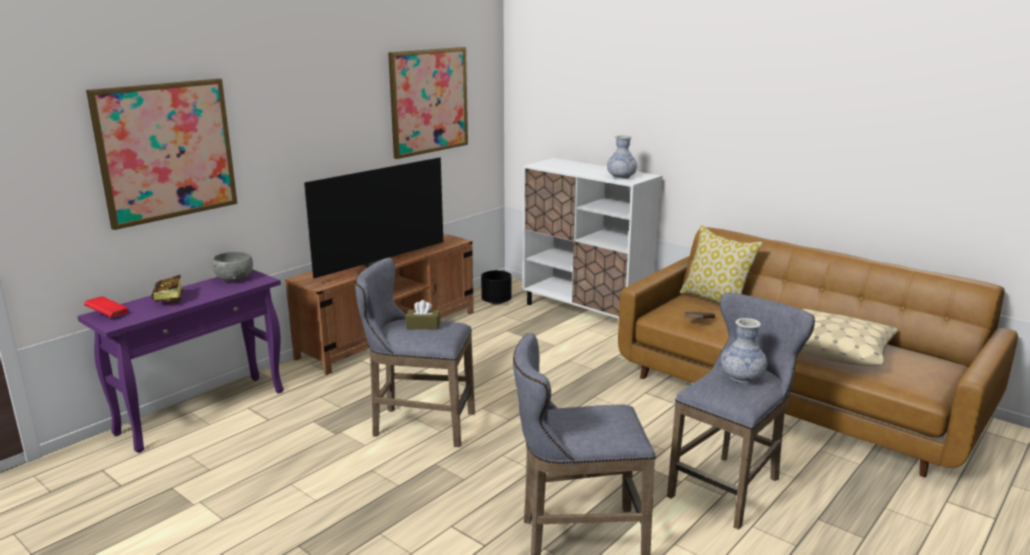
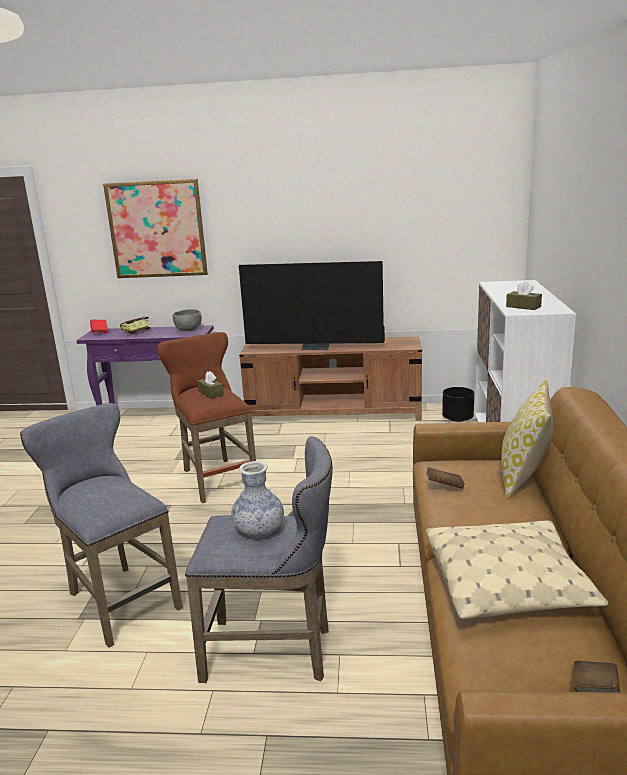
camera: 55 degrees right, 0 degrees up
grey stool [355,258,475,447] -> brown stool [157,332,256,503]
picture [388,47,468,159] -> none
vase [607,135,637,179] -> brown tissue box [506,281,542,310]
none -> brown book [574,661,620,693]

